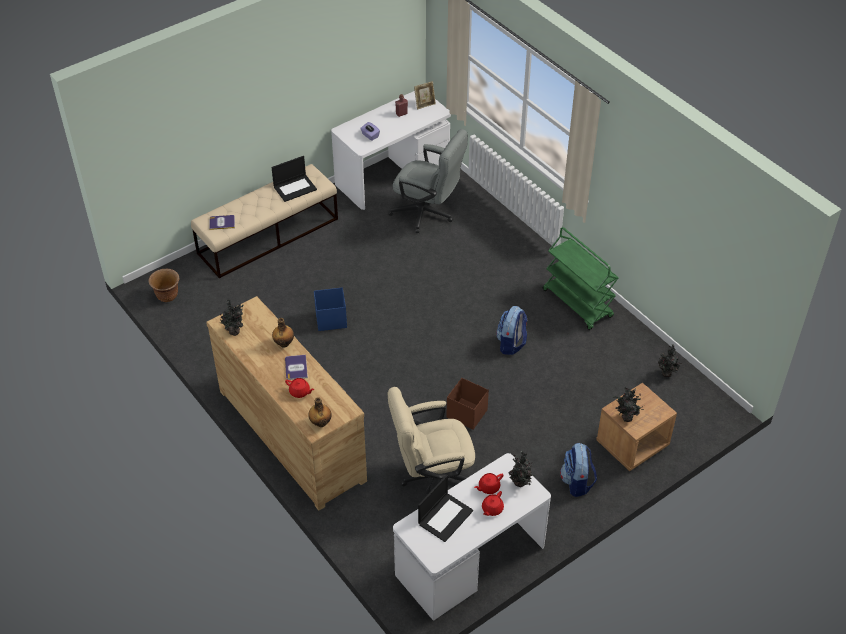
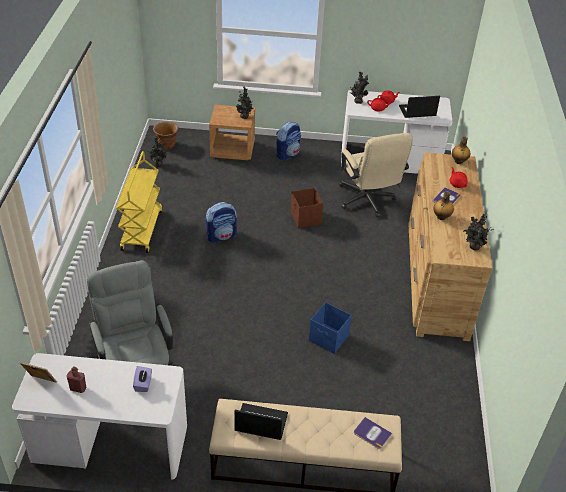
camera: 140 degrees left, 5 degrees down
brown planter [148,269,179,302] -> brown planter moved to [153,122,178,149]
beige office chair [388,387,475,494] -> beige office chair turned 45 degrees clockwise [339,133,413,217]
green cart [543,227,618,330] -> yellow cart [116,151,162,253]

